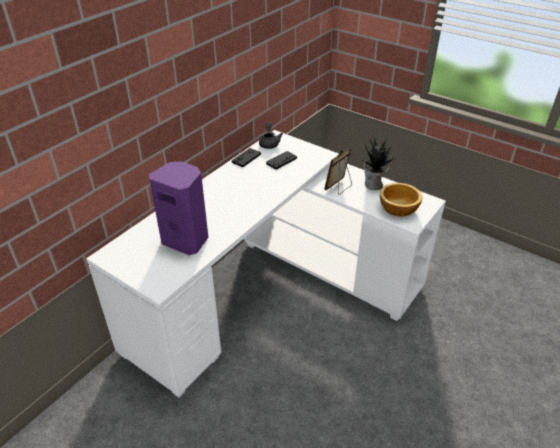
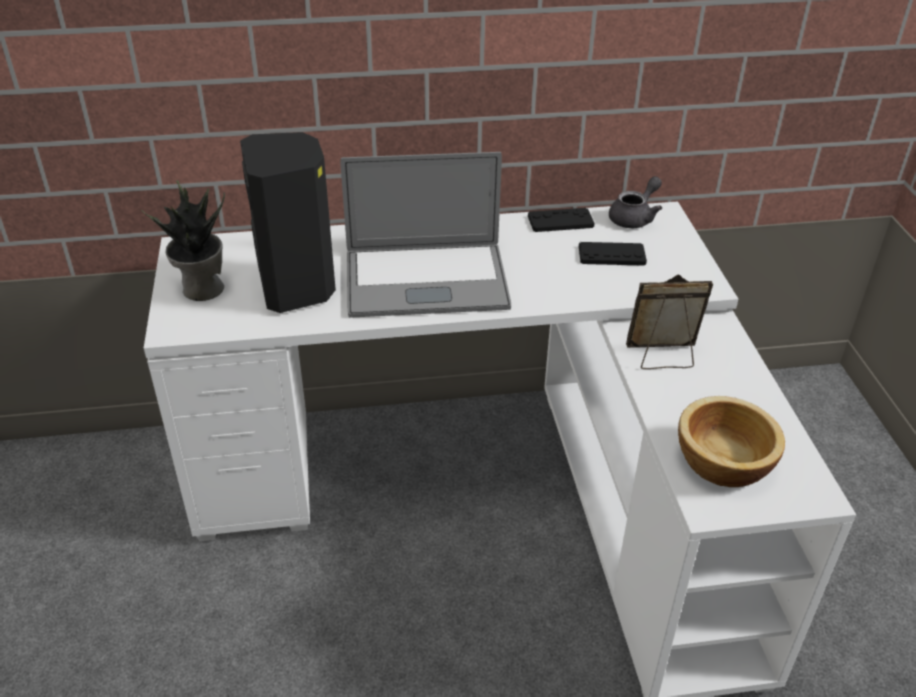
camera: 45 degrees right, 0 degrees up
purple speaker [149,162,208,255] -> black speaker [240,132,336,313]
potted plant [360,137,398,190] -> potted plant moved to [141,180,225,301]
none -> laptop [340,152,511,318]

